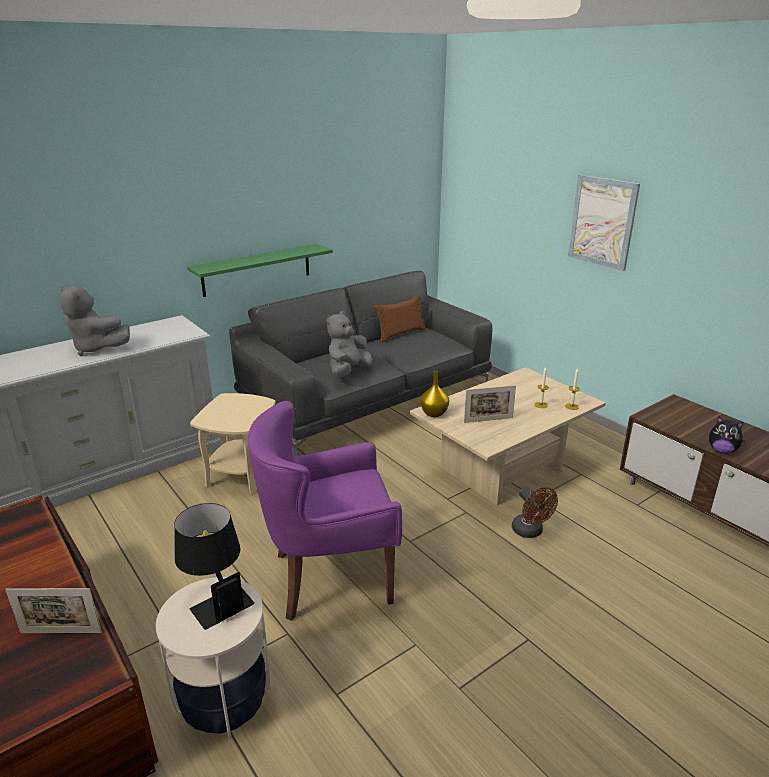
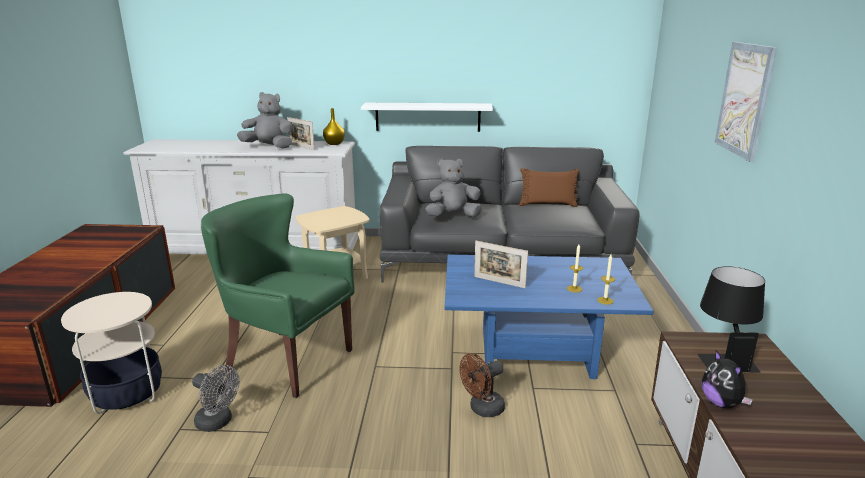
camera: 40 degrees right, 5 degrees down
picture frame [5,588,102,633] -> picture frame moved to [287,117,315,150]
grey plush toy [60,286,130,356] -> grey plush toy turned 120 degrees clockwise [237,92,292,148]
black table lamp [174,503,255,630] -> black table lamp moved to [698,266,765,372]
green shelf [187,244,333,297] -> white shelf [361,103,493,132]
purple armchair [248,401,402,621] -> green armchair [201,193,355,398]
beige coffee table [410,367,606,505] -> blue coffee table [445,255,654,379]
yellow vase [420,370,449,417] -> yellow vase moved to [323,108,345,145]
brown fan [512,487,558,538] -> brown fan turned 45 degrees clockwise [459,353,505,417]
none -> grey fan [192,365,240,432]

